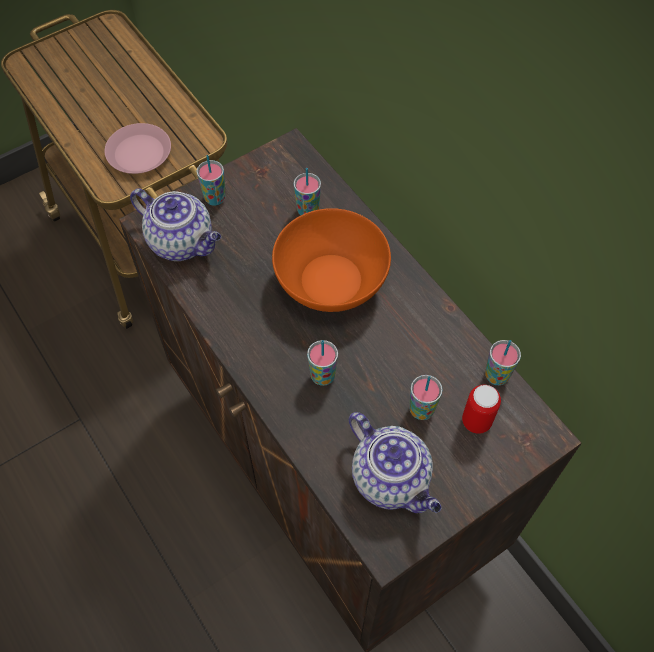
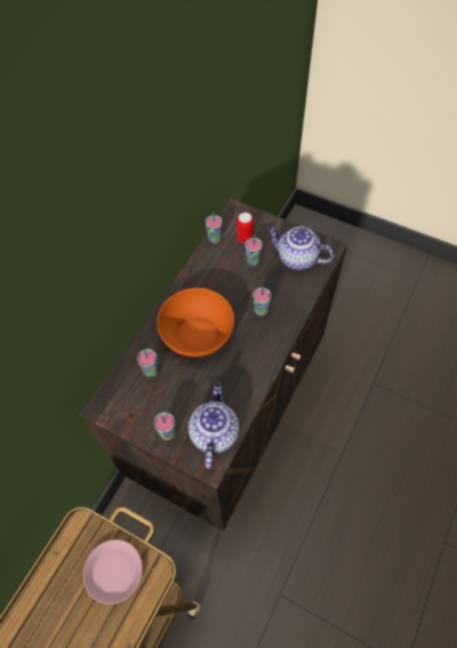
camera: 115 degrees left, 0 degrees up
teapot [349,412,441,513] -> teapot turned 90 degrees counterclockwise [267,226,334,270]

